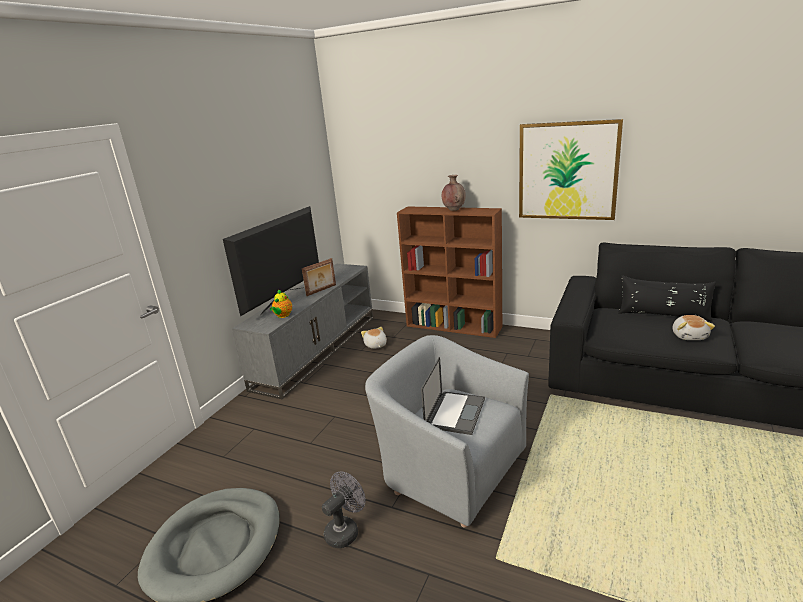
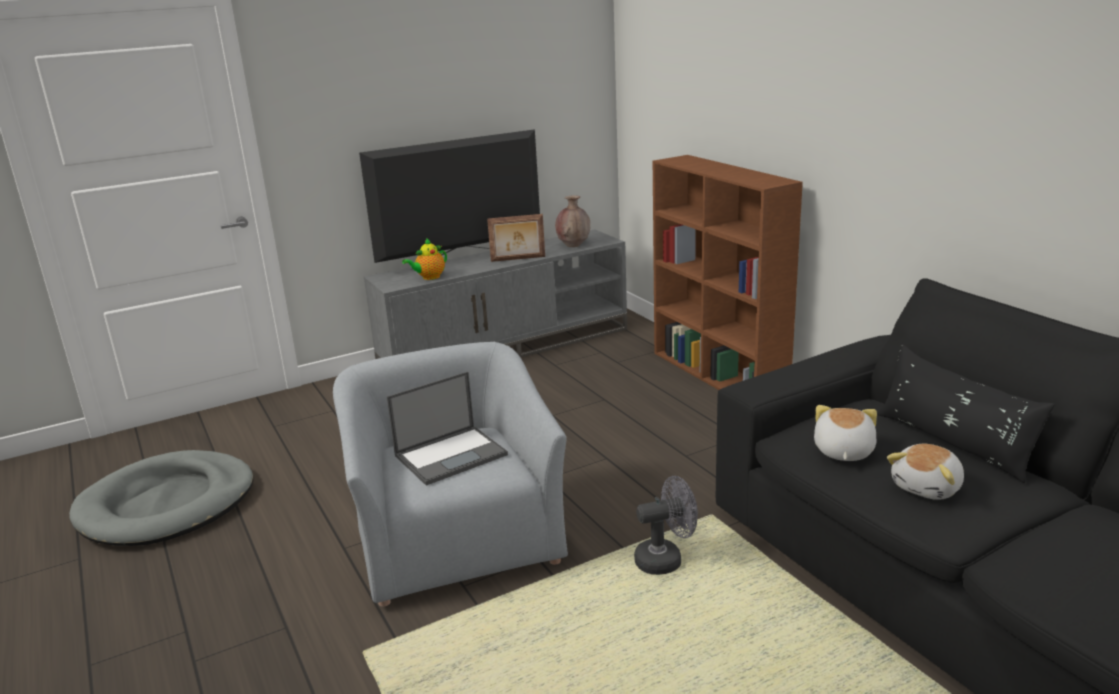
camera: 35 degrees right, 0 degrees up
grey fan [322,472,366,548] -> grey fan moved to [634,476,698,575]
plush toy [361,327,387,349] -> plush toy moved to [814,405,877,461]
brown vase [442,175,466,211] -> brown vase moved to [555,195,591,247]
picture [519,119,623,220] -> none

